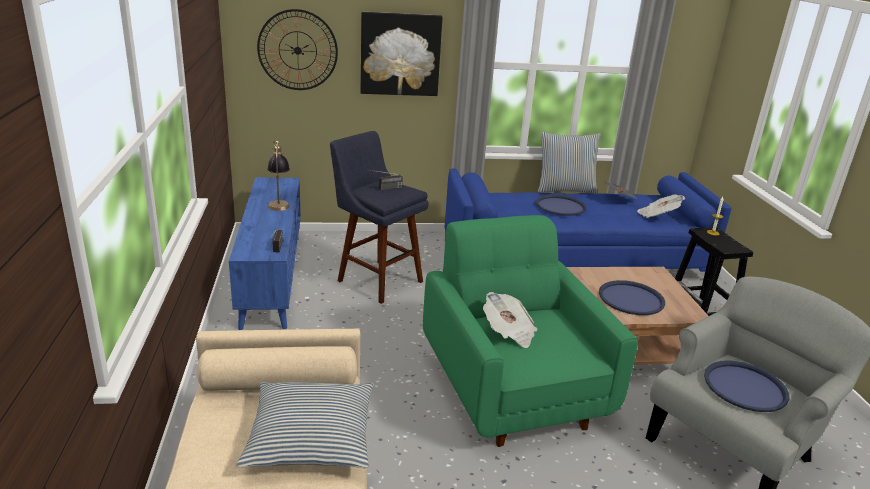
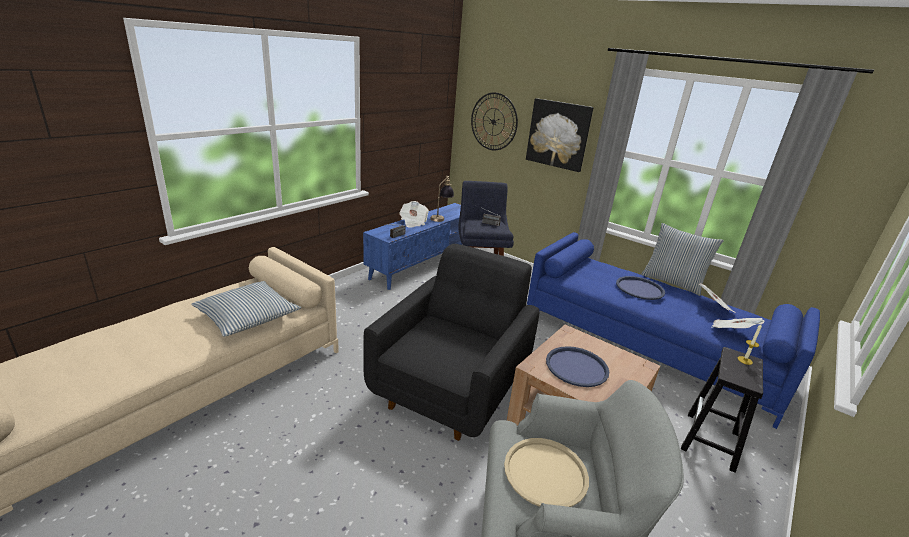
camera: 45 degrees right, 0 degrees up
green armchair [423,215,638,447] -> black armchair [363,244,540,441]
newspaper [483,292,537,348] -> newspaper moved to [399,201,429,228]
blue tray [704,360,789,412] -> beige tray [504,438,589,507]

